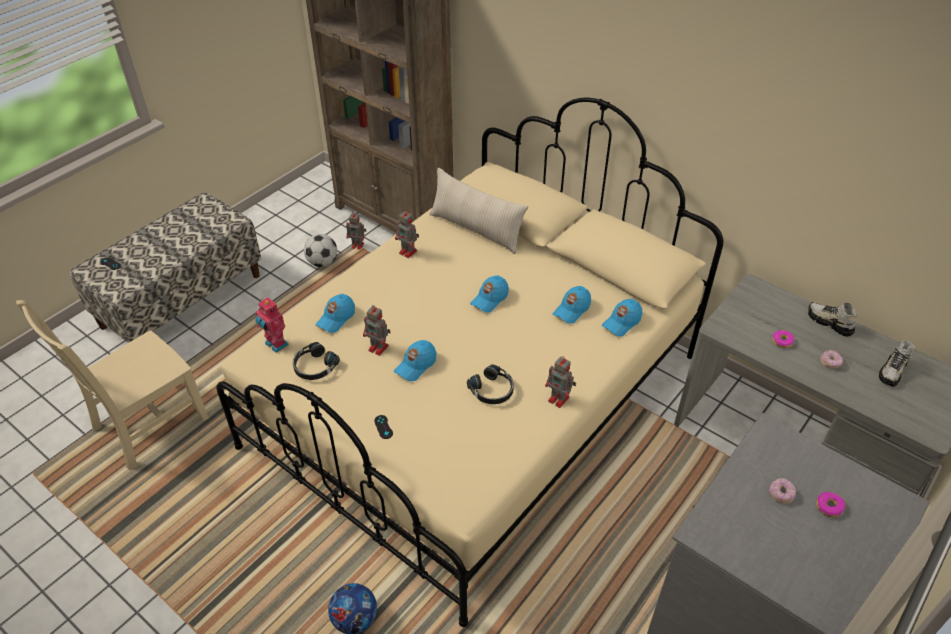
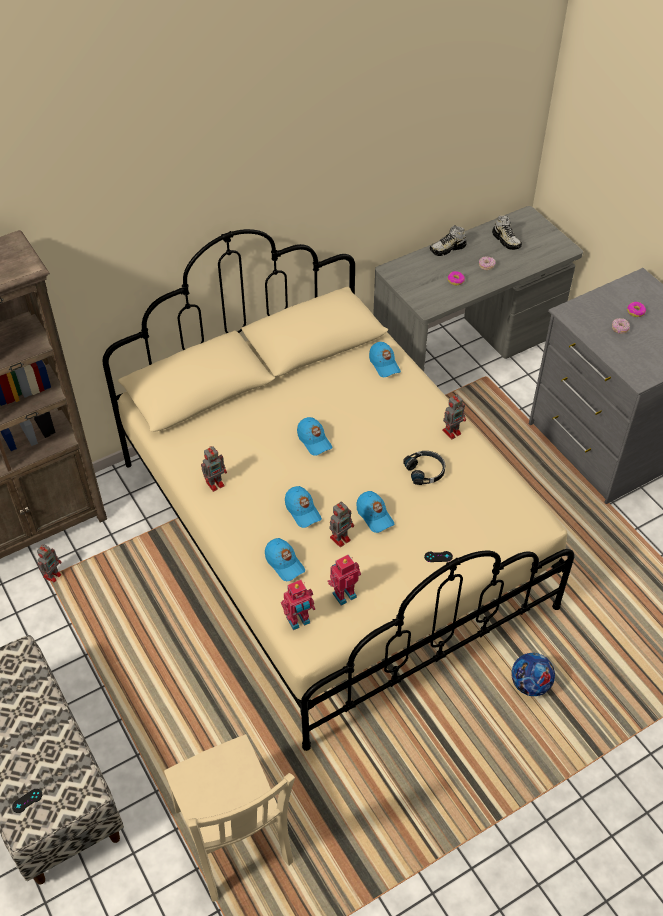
camera: 70 degrees left, 5 degrees up
black headphones [293,342,340,380] -> toy robot [327,555,361,606]
football [304,234,337,267] -> none
beige pillow [429,168,528,254] -> none
blue cap [553,286,591,324] -> blue cap moved to [285,486,322,528]

